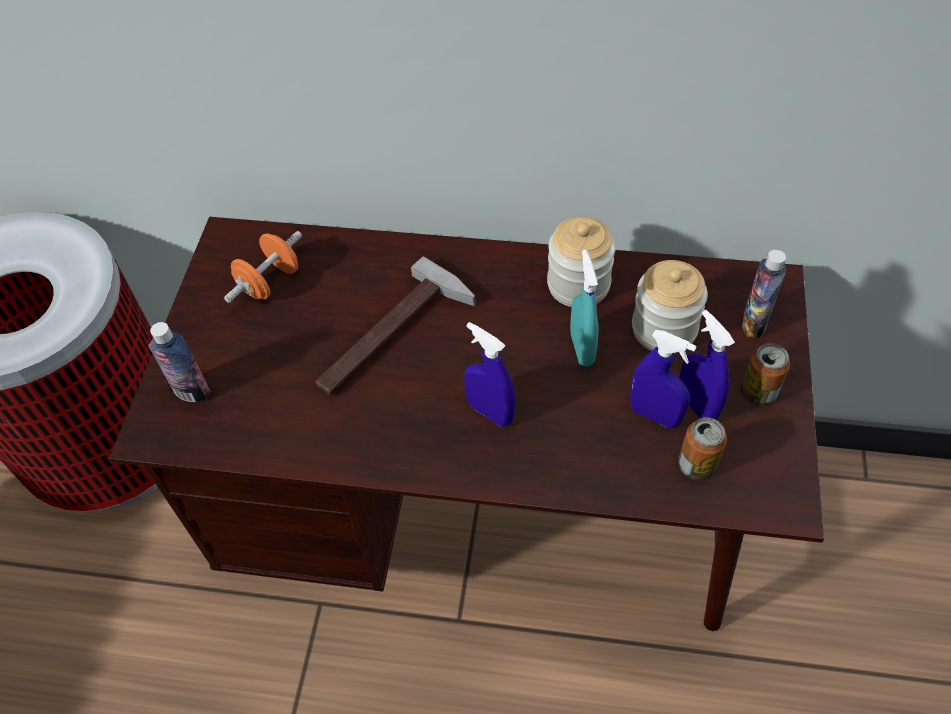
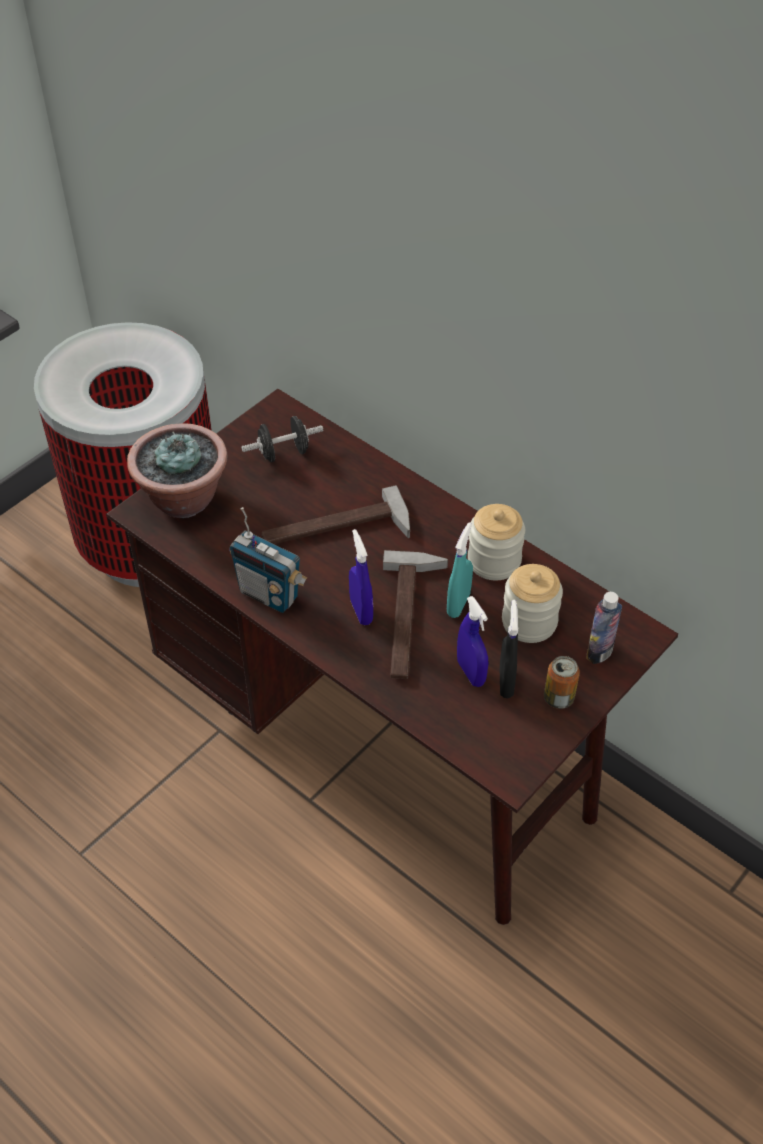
camera: 30 degrees right, 5 degrees down
bottle [149,322,211,402] -> potted plant [127,423,228,518]
orange dumbbell [224,231,302,303] -> black dumbbell [241,416,323,462]
can [678,417,727,480] -> none
blue spray bottle [679,310,735,420] -> black spray bottle [500,600,518,699]
none -> radio [229,507,308,613]
none -> hammer [383,550,448,679]

